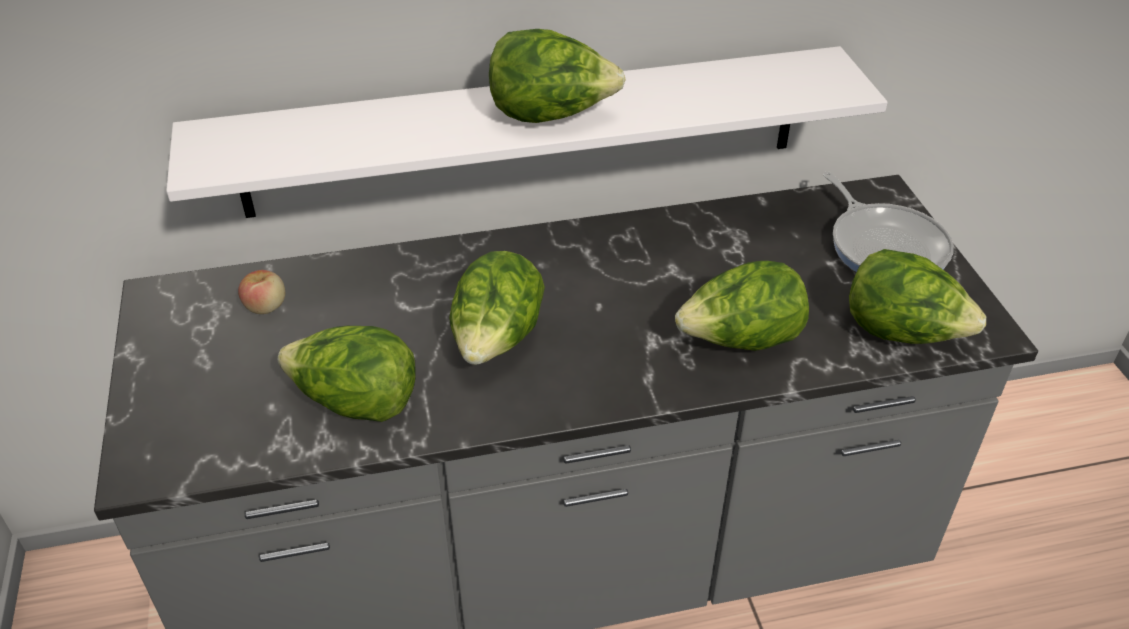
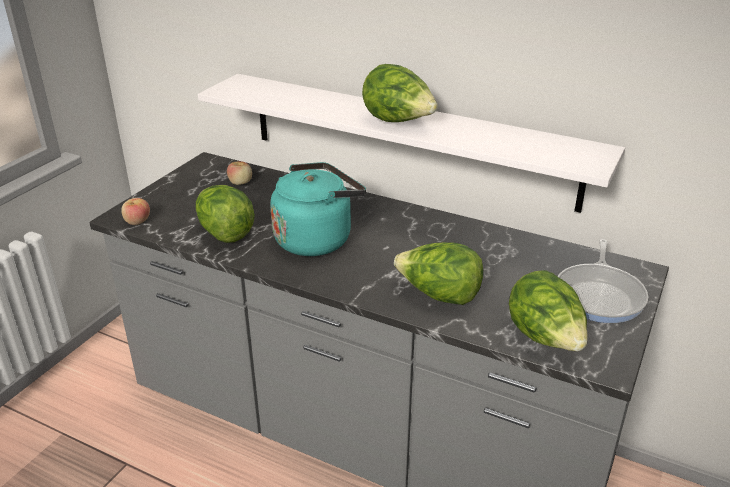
camera: 40 degrees right, 10 degrees down
lettuce [449,251,545,365] -> turquoise kettle [270,162,366,256]
none -> apple [121,198,150,225]

